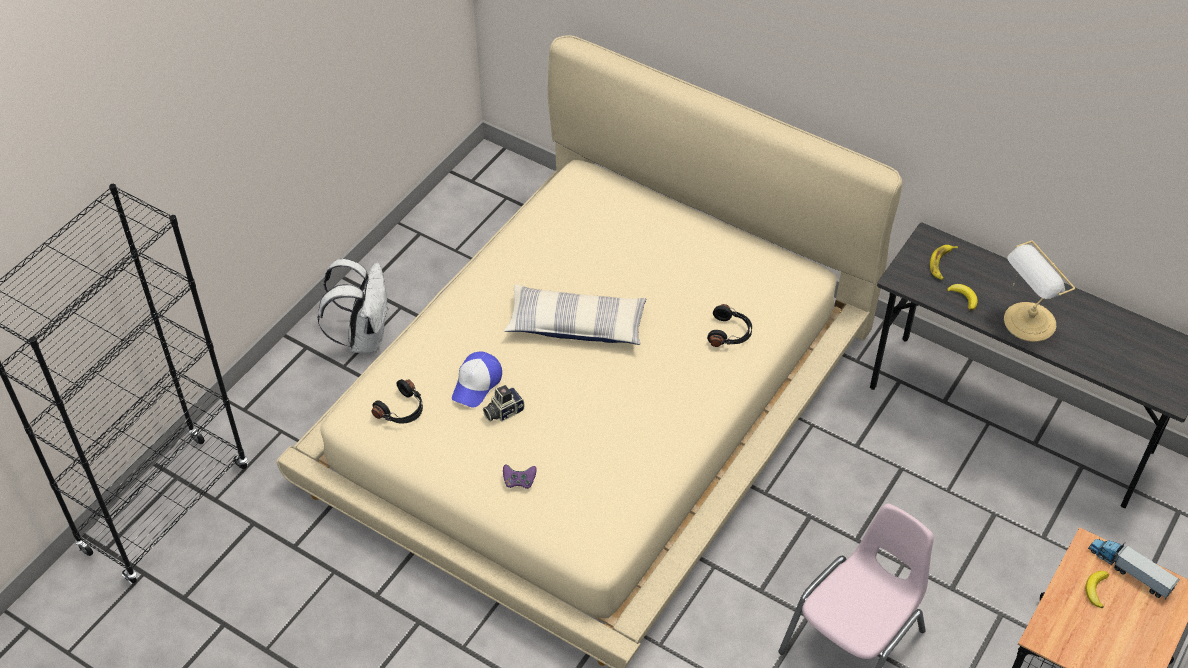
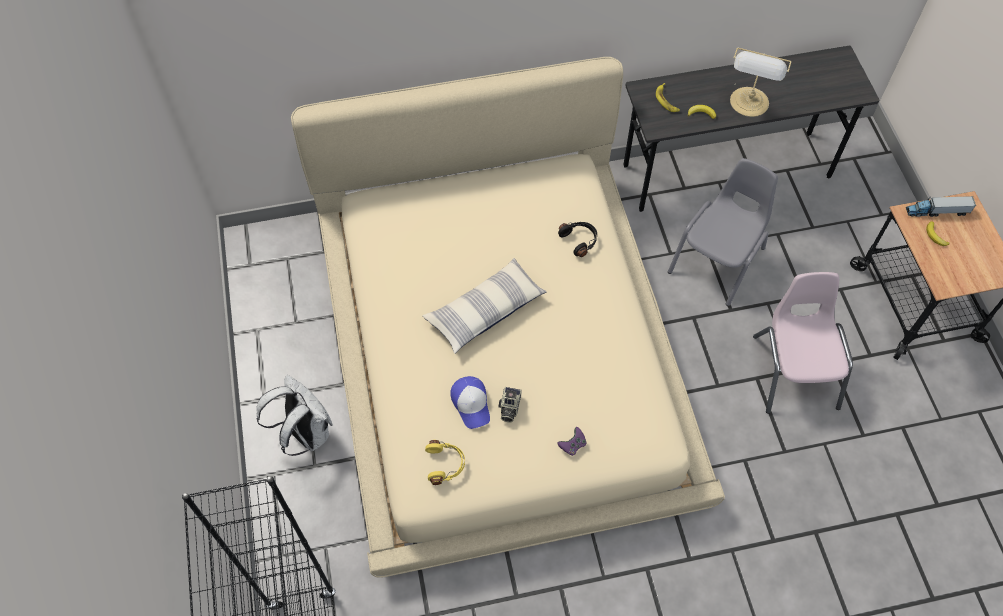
camera: 45 degrees left, 10 degrees up
black headphones [372,379,423,424] -> yellow headphones [425,440,465,485]
none -> grey chair [668,158,778,306]

